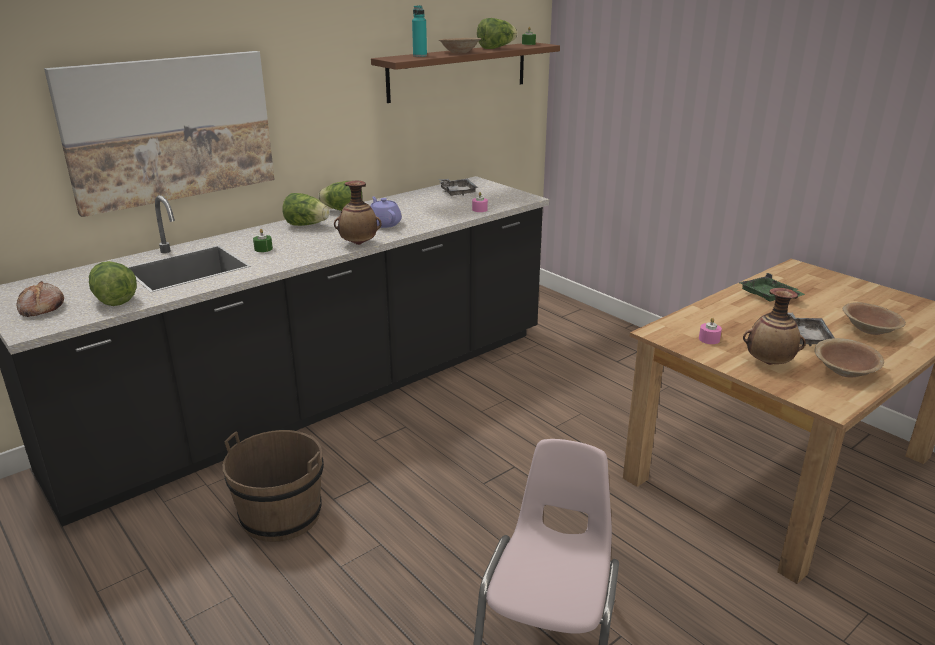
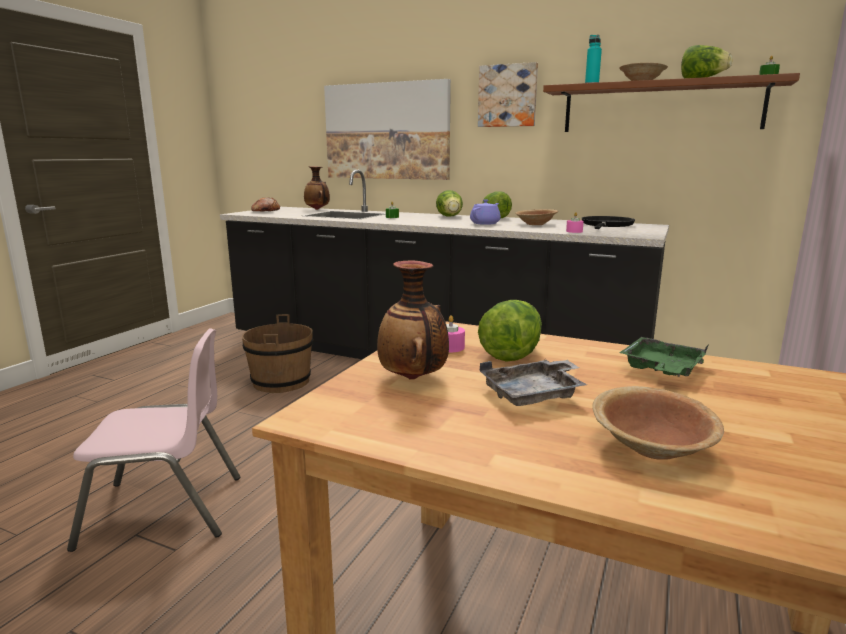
camera: 65 degrees right, 10 degrees down
lettuce [89,261,137,306] -> lettuce moved to [478,300,542,362]
vase [334,181,382,245] -> vase moved to [304,166,330,210]
grey tray [439,179,478,196] -> black frying pan [582,216,635,229]
brown bowl [814,338,884,378] -> brown bowl moved to [515,209,558,225]
none -> picture [478,62,538,127]

